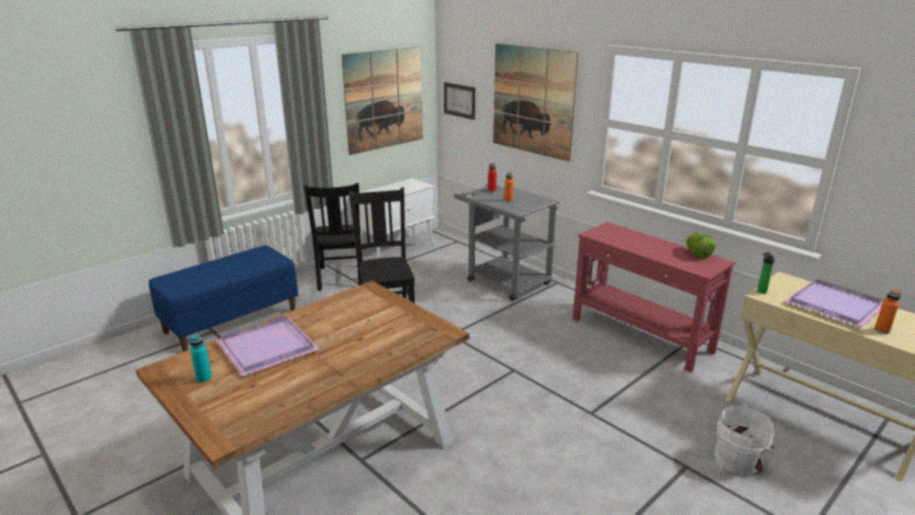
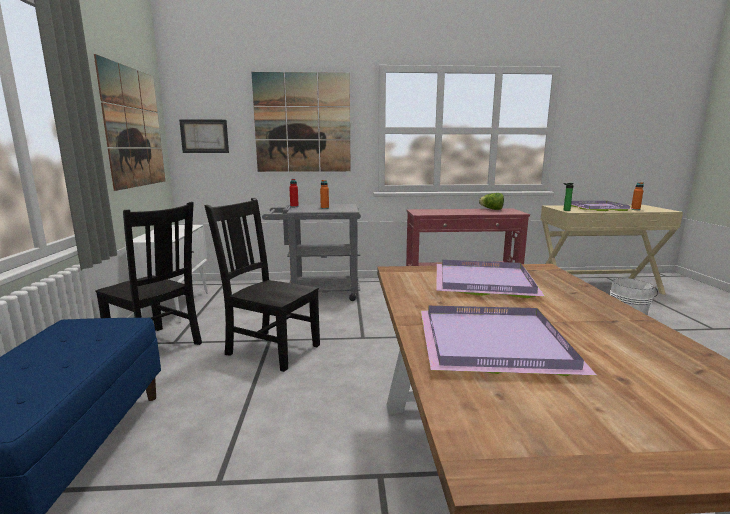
camera: 50 degrees left, 10 degrees down
turquoise bottle [189,335,212,383] -> none
none -> purple tray [436,260,546,298]

